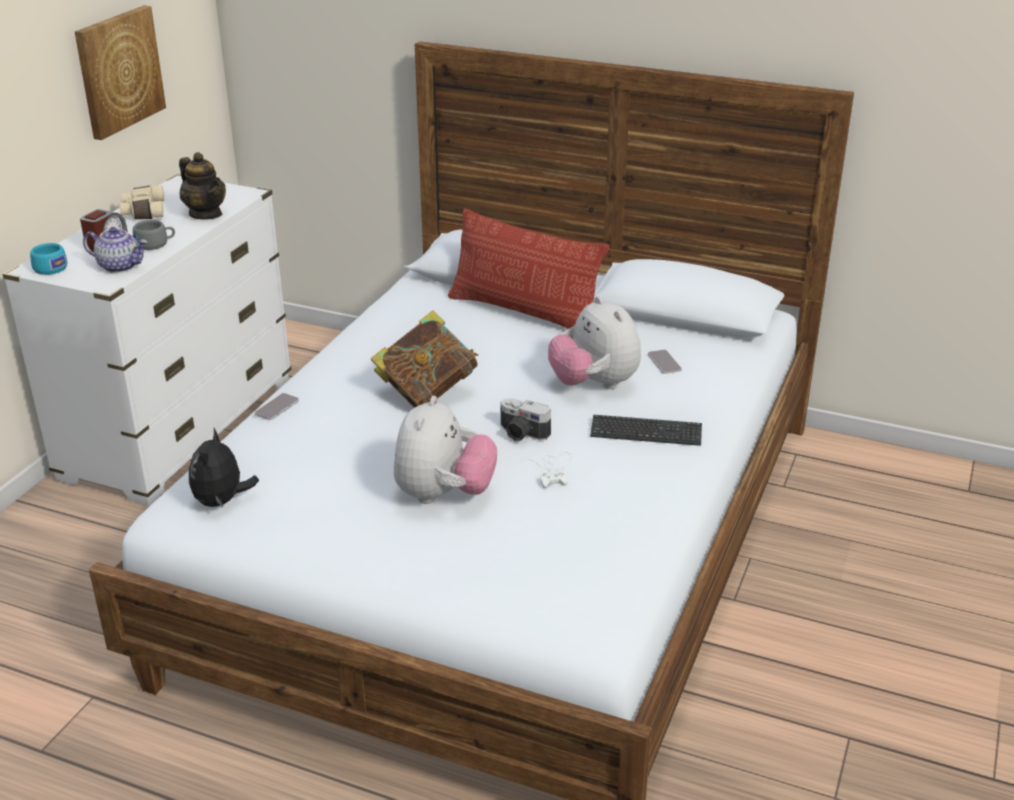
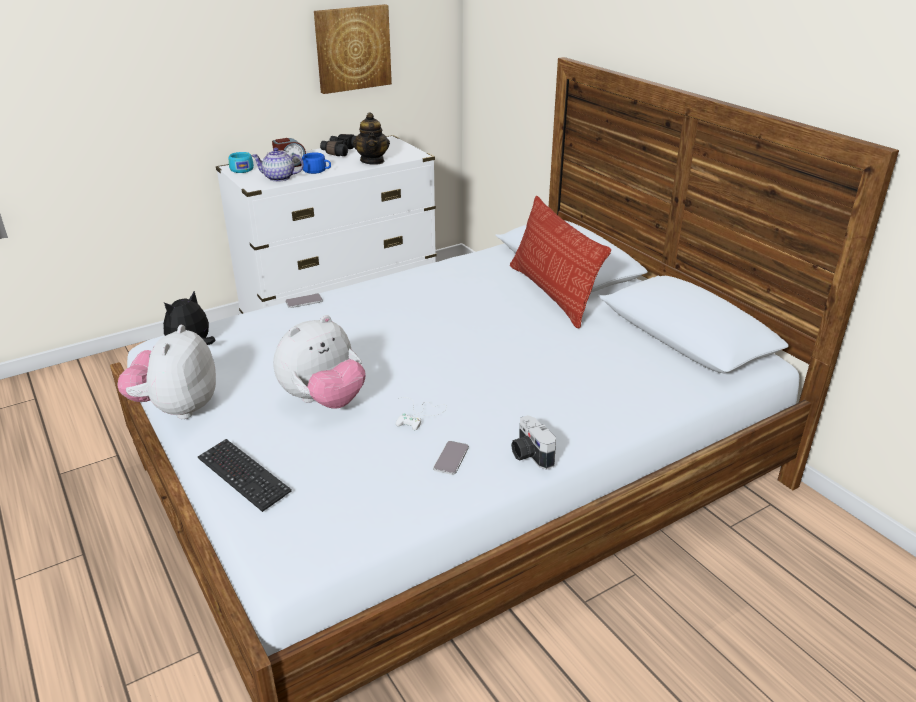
camera: 35 degrees right, 0 degrees up
teapot [83,227,147,273] -> teapot turned 135 degrees clockwise [251,148,304,182]
beige binoculars [120,186,164,219] -> black binoculars [320,134,357,156]
grey cup [133,220,175,250] -> blue cup [302,152,331,174]
book [371,310,478,408] -> none
camera [500,398,551,441] -> camera moved to [511,415,556,470]
plush toy [548,296,641,389] -> plush toy moved to [117,325,216,419]
keyboard [590,415,702,446] -> keyboard moved to [198,439,292,512]
phone [648,350,682,374] -> phone moved to [433,441,469,475]

